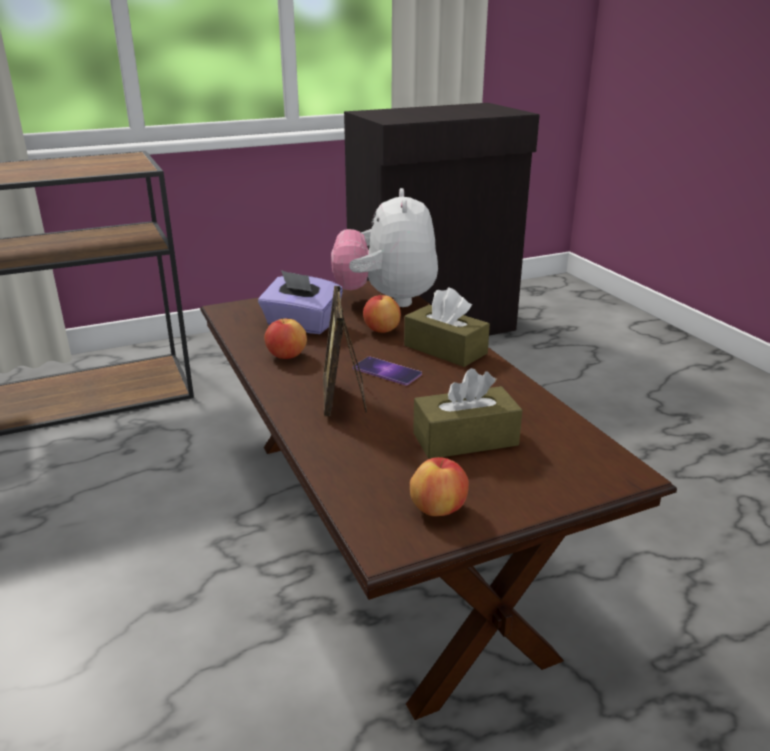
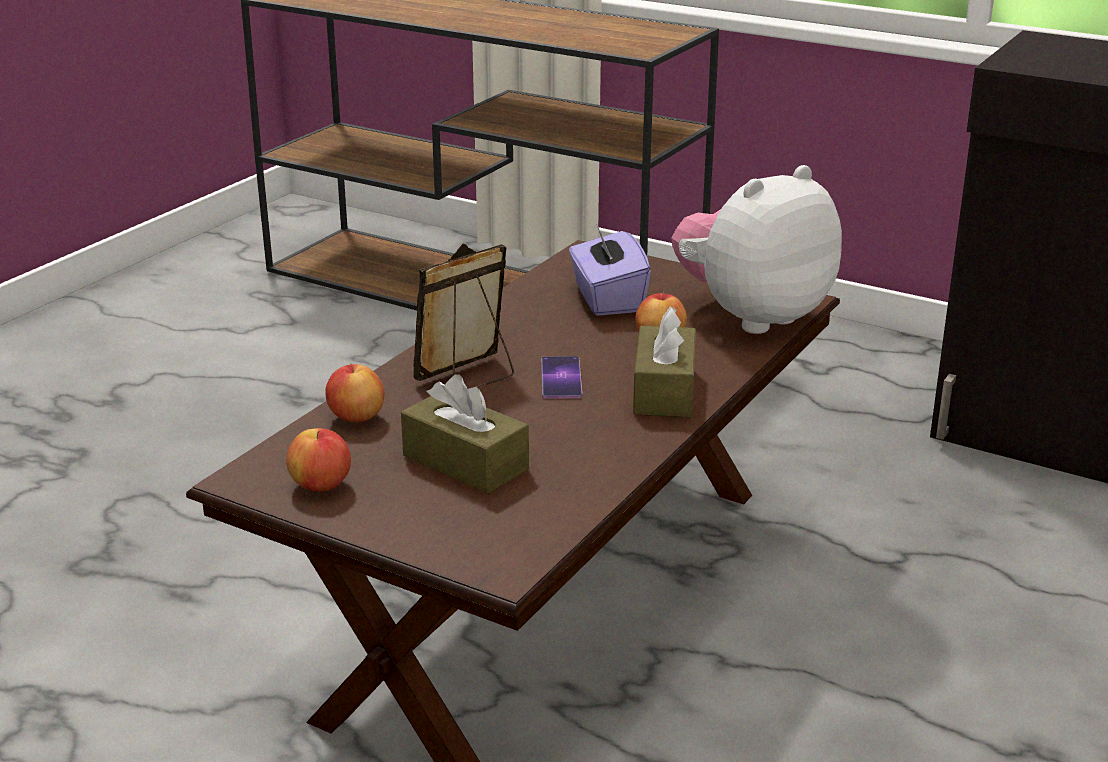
camera: 55 degrees right, 0 degrees up
apple [264,318,307,359] -> apple moved to [325,362,385,422]

